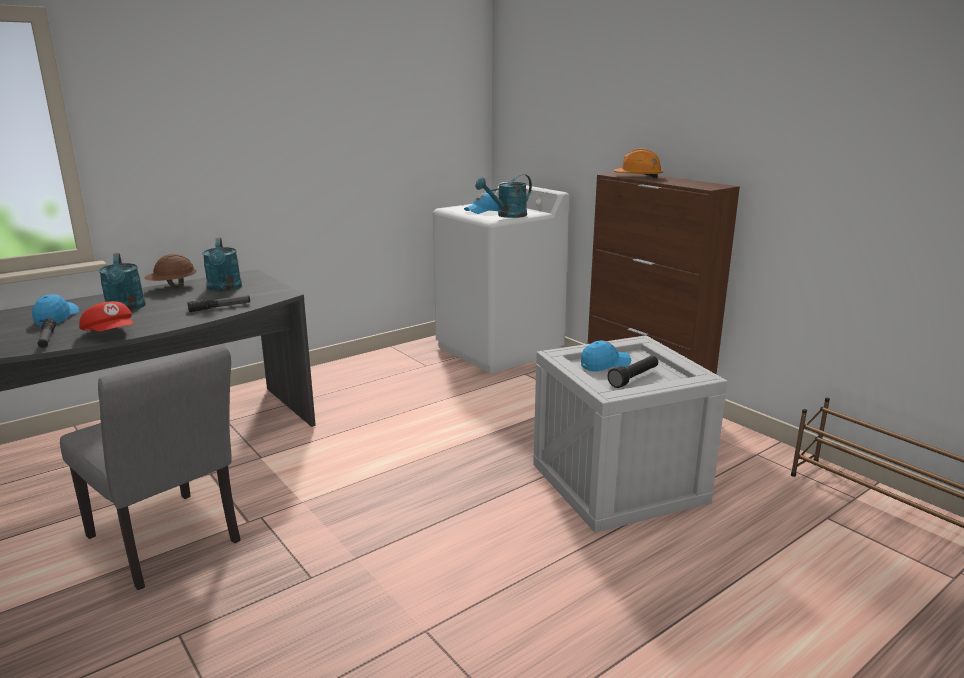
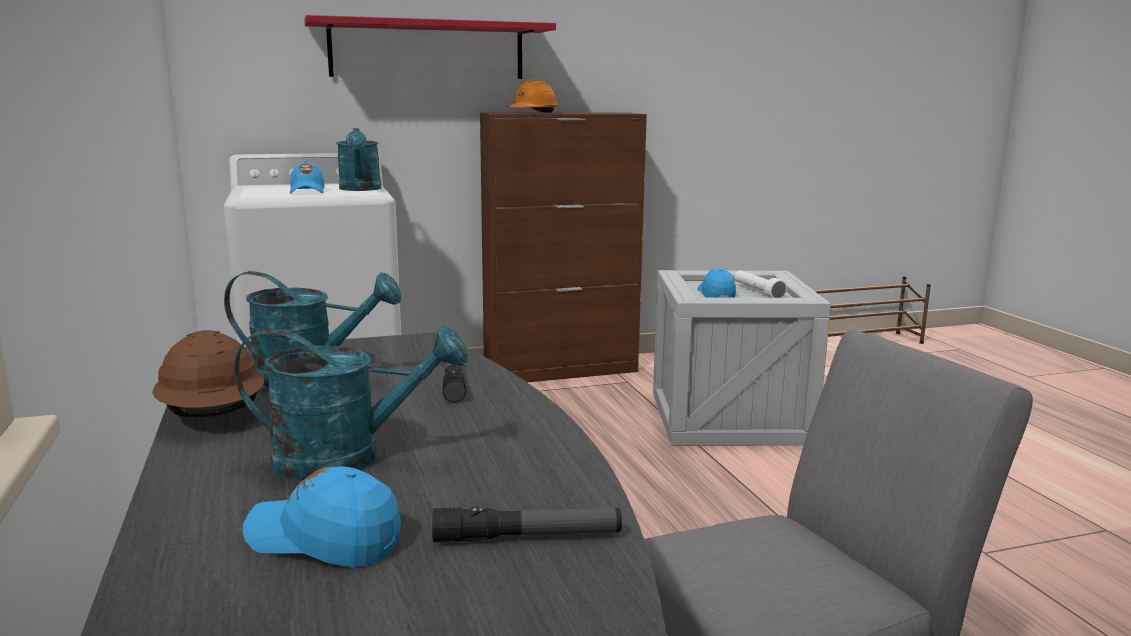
camera: 70 degrees left, 5 degrees down
red cap [79,301,134,332] -> none
black flashlight [607,355,658,388] -> white flashlight [734,270,787,298]
none -> red shelf [304,15,556,79]

